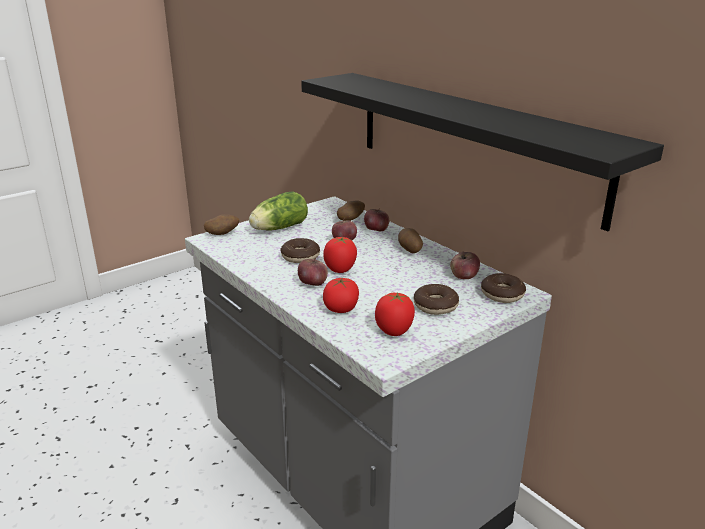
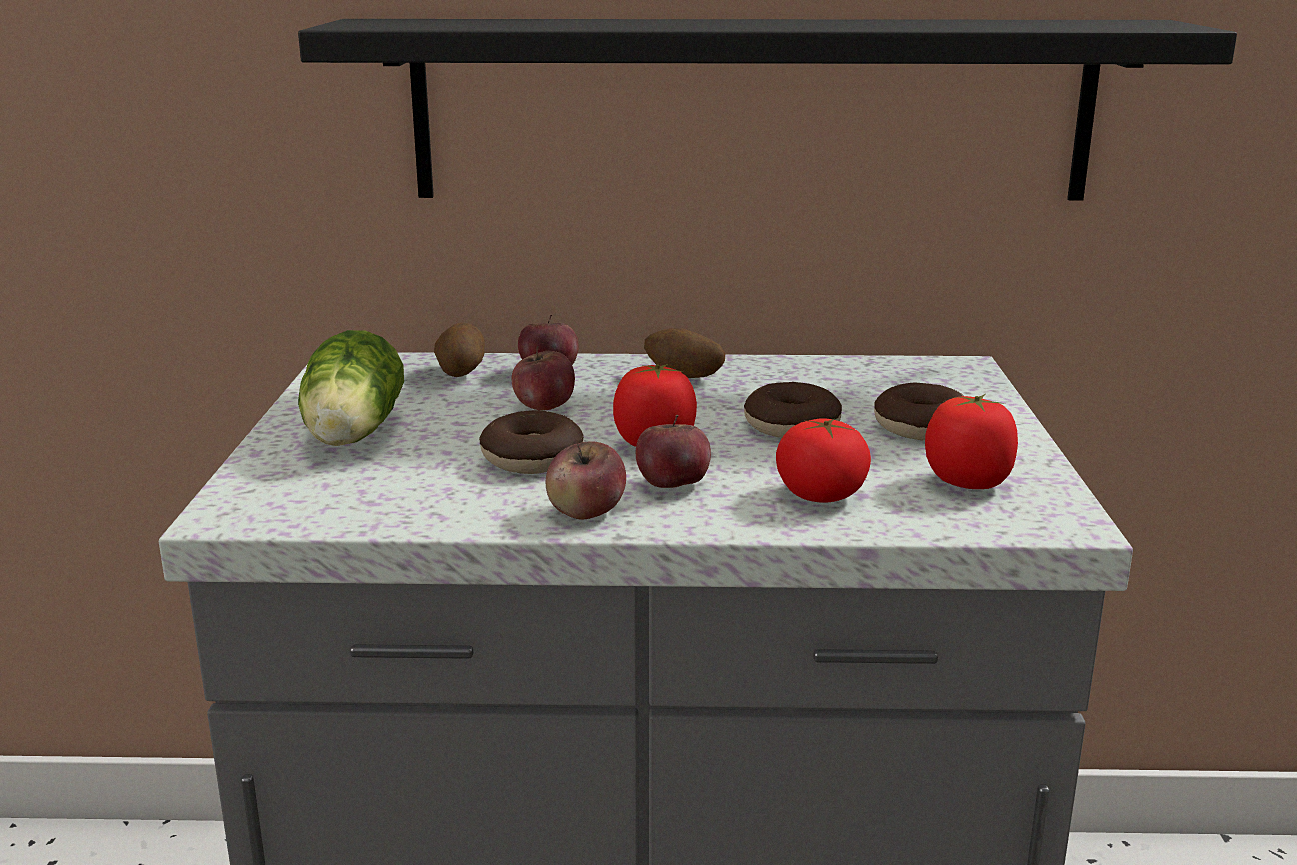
camera: 50 degrees left, 5 degrees down
potato [204,215,239,235] -> none
apple [450,252,480,279] -> apple moved to [546,441,626,520]
donut [481,273,526,303] -> donut moved to [744,382,842,438]

